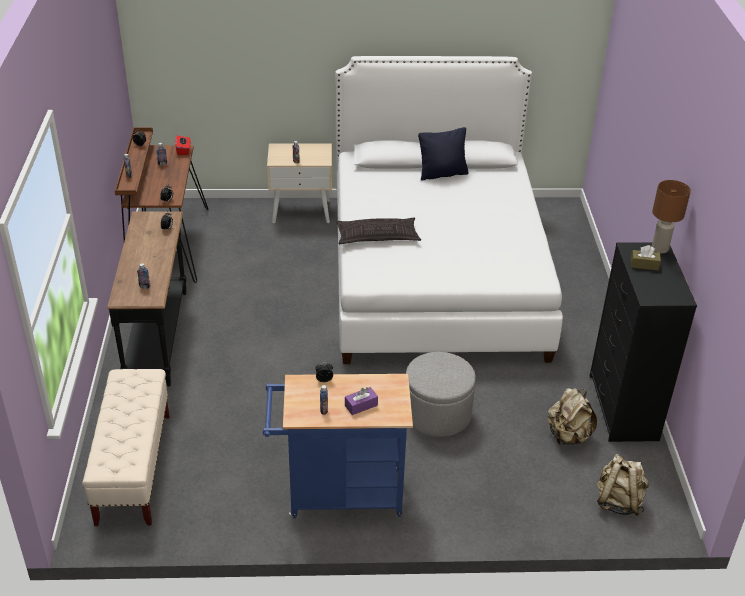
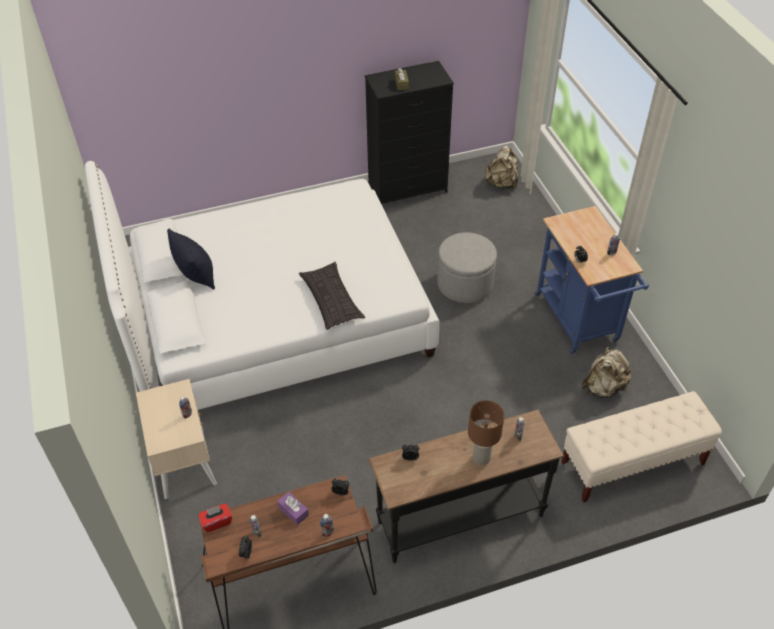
camera: 105 degrees left, 10 degrees up
purple tissue box [345,387,378,415] -> purple tissue box moved to [277,492,309,525]
beige backpack [548,388,597,445] -> beige backpack moved to [582,347,631,398]
brown table lamp [652,180,691,253] -> brown table lamp moved to [468,400,504,465]

